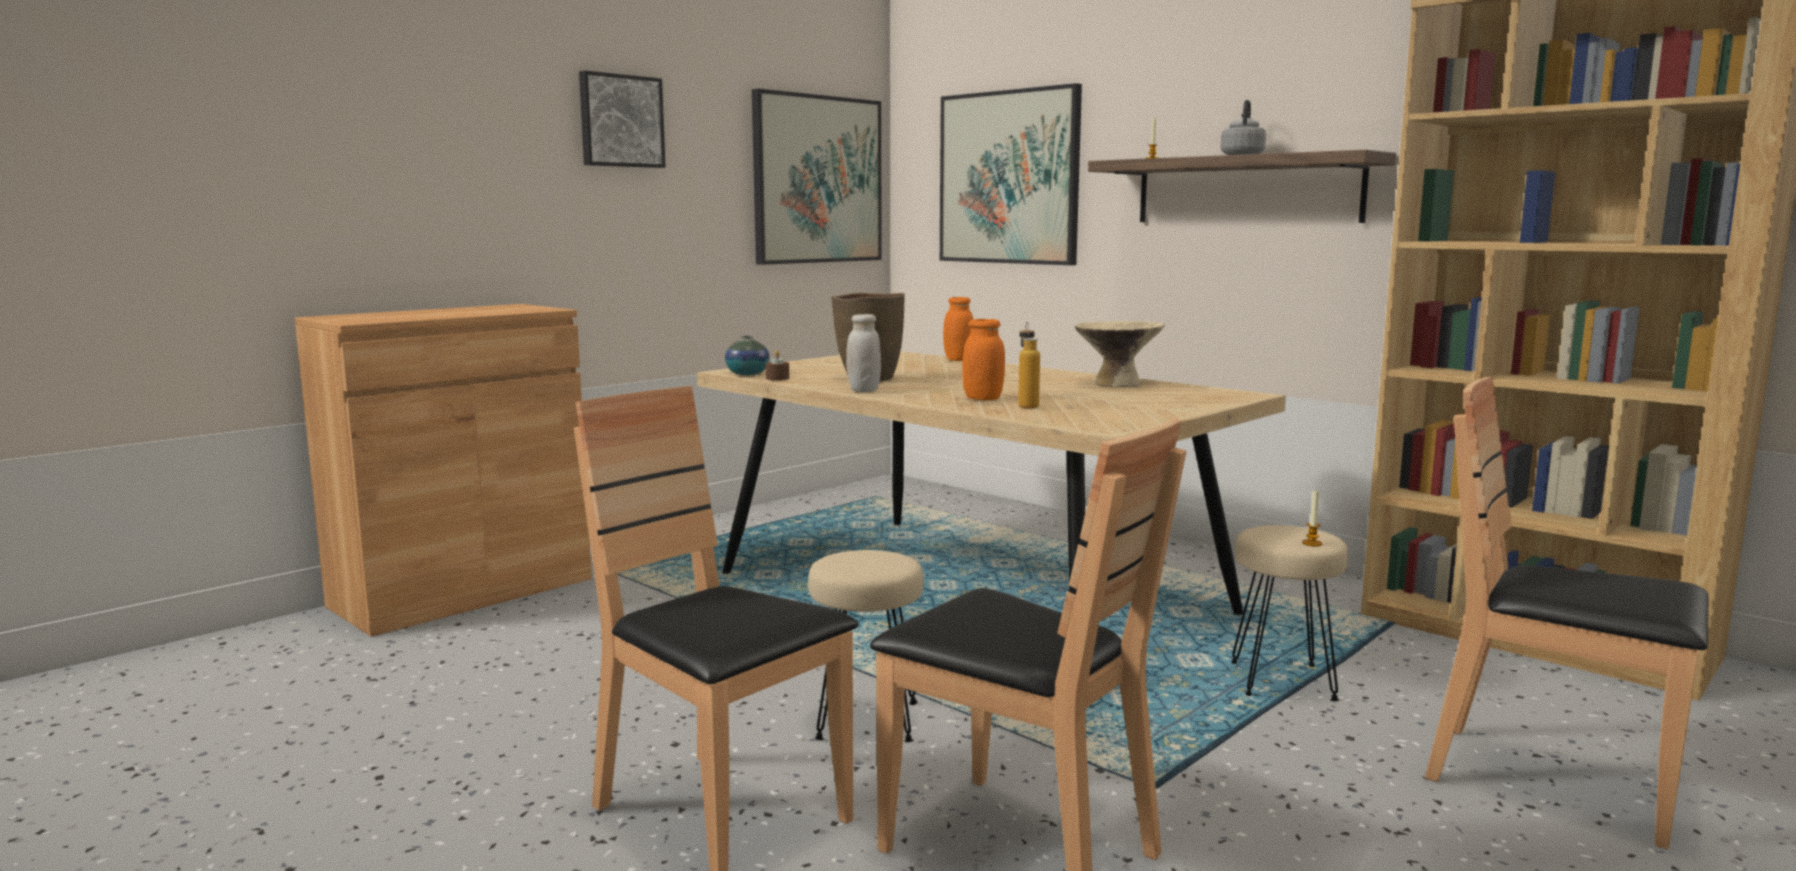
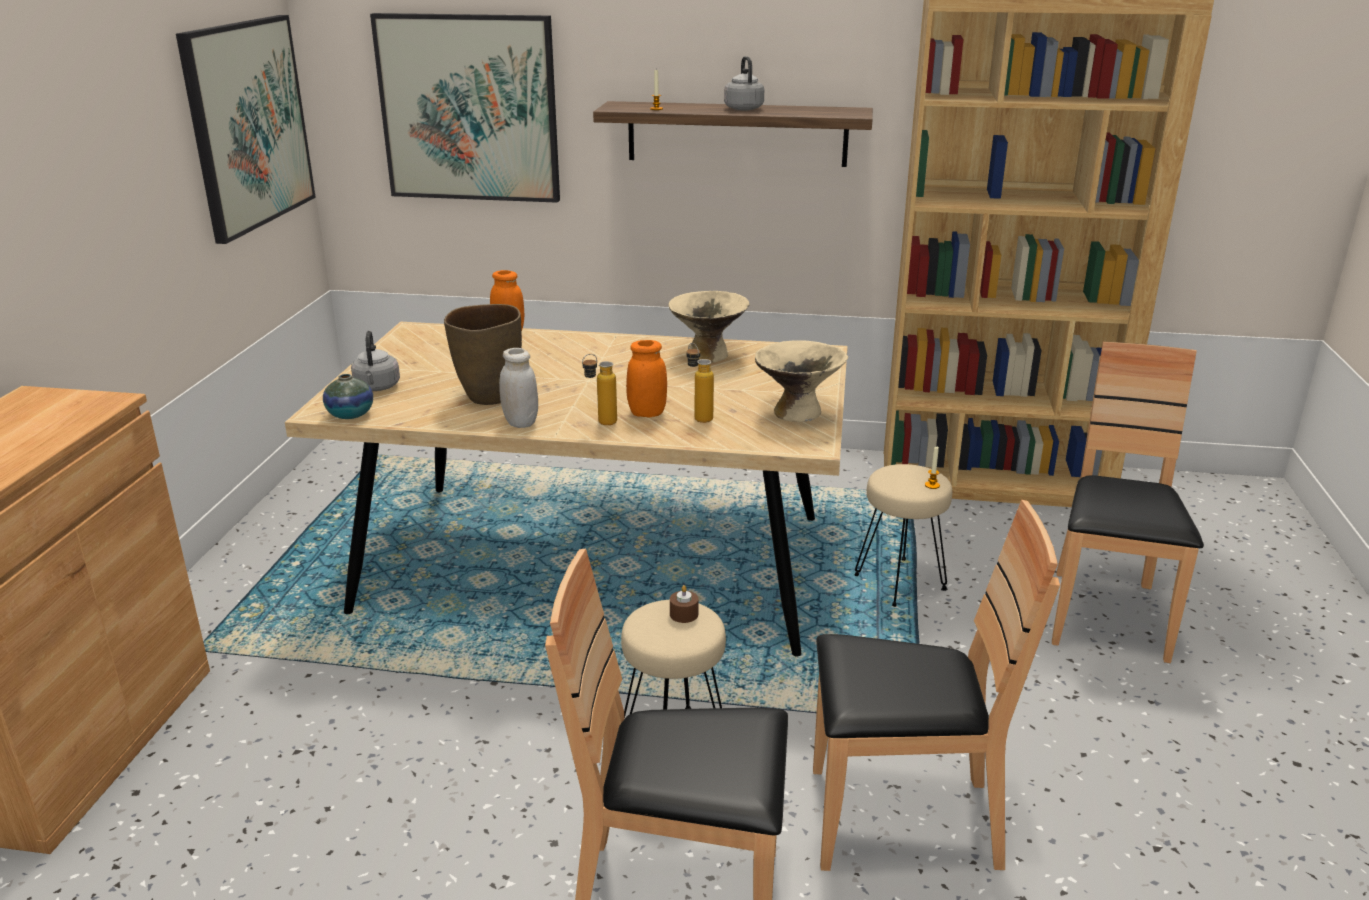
camera: 35 degrees left, 15 degrees up
picture [579,71,666,168] -> none
brown candle [765,350,789,380] -> brown candle moved to [670,585,699,623]
brown chair [1425,376,1709,849] -> brown chair turned 105 degrees clockwise [1052,342,1204,663]
none -> grey kettle [351,331,400,391]
none -> bottle [582,354,617,425]
none -> beige bowl [755,341,848,422]

